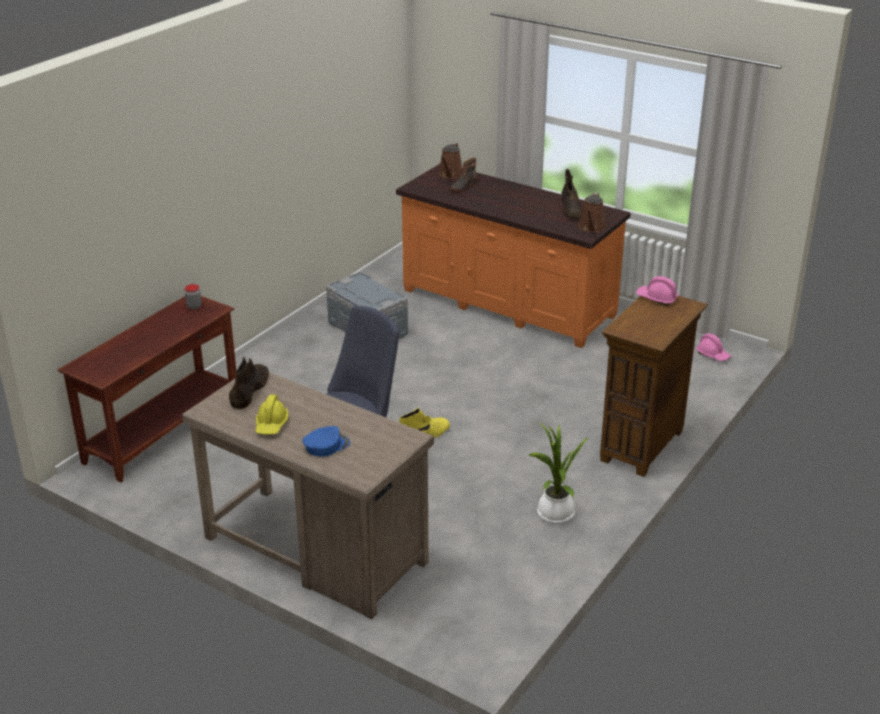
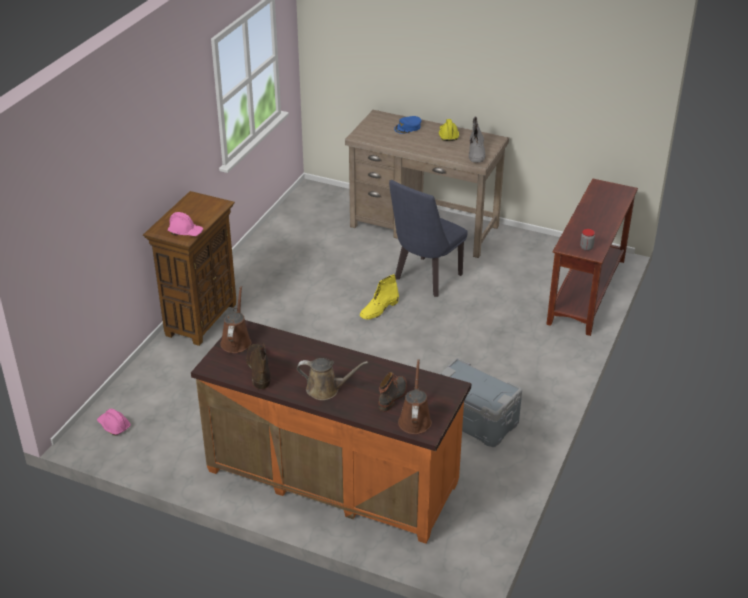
camera: 170 degrees right, 5 degrees up
brown boot [229,357,269,409] -> grey boot [469,116,486,163]
potted plant [528,422,590,524] -> none
none -> brown watering can [297,358,368,400]

